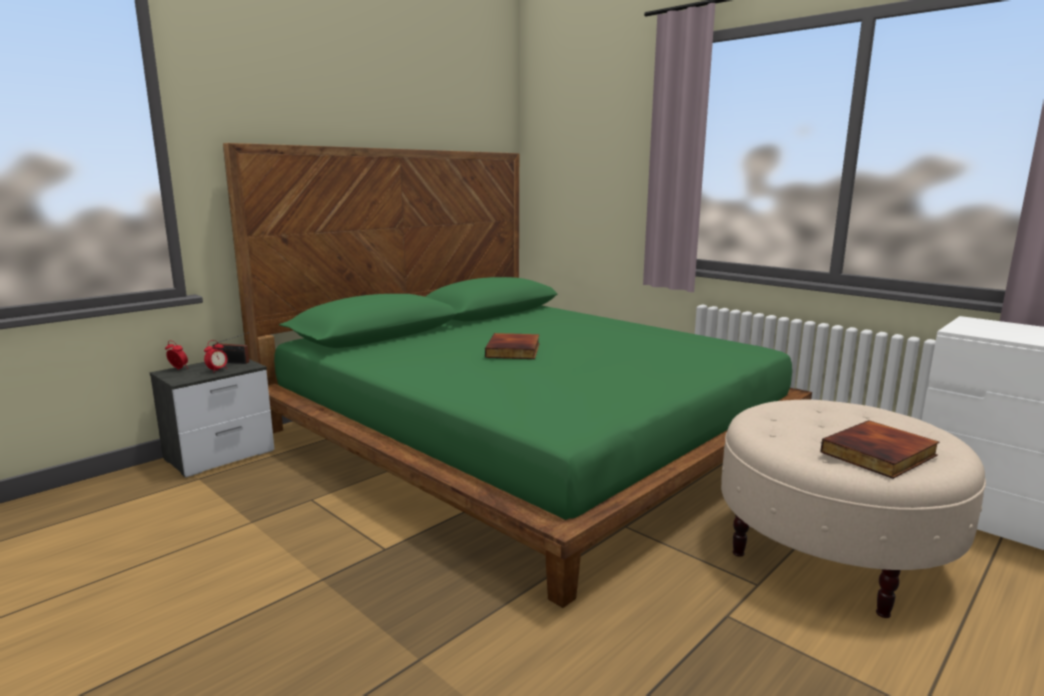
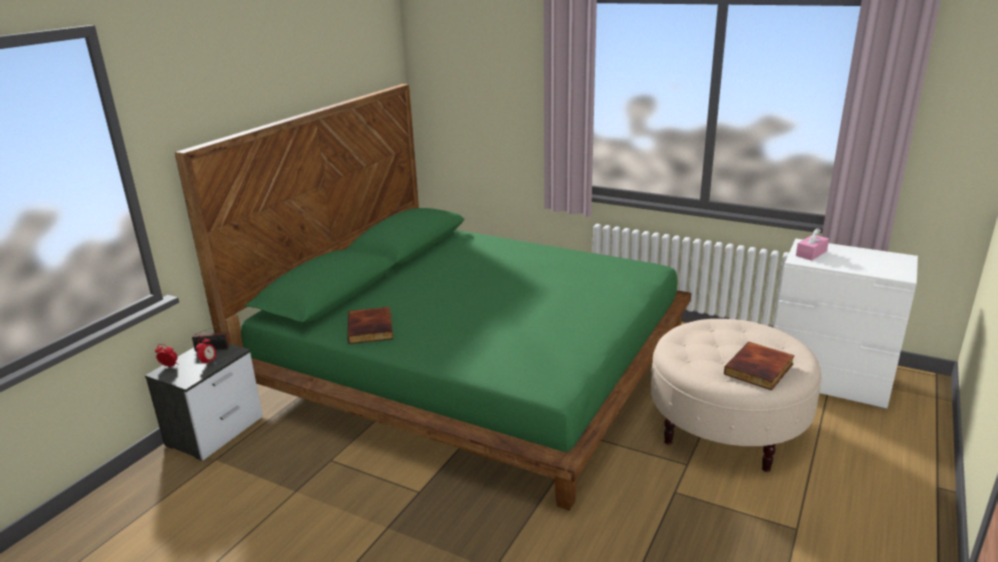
camera: 15 degrees left, 10 degrees up
book [485,333,540,359] -> book moved to [347,307,393,344]
none -> pink tissue box [796,228,829,260]

